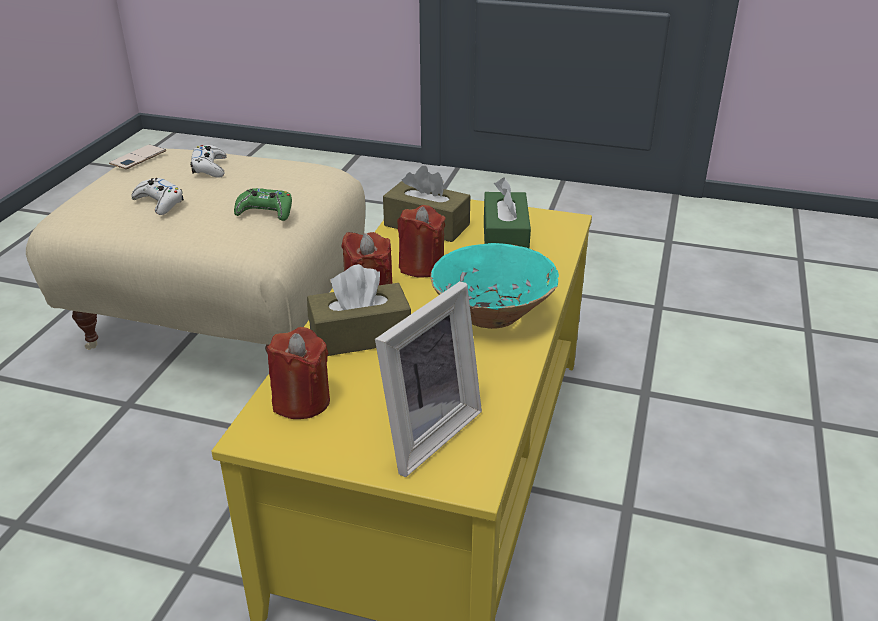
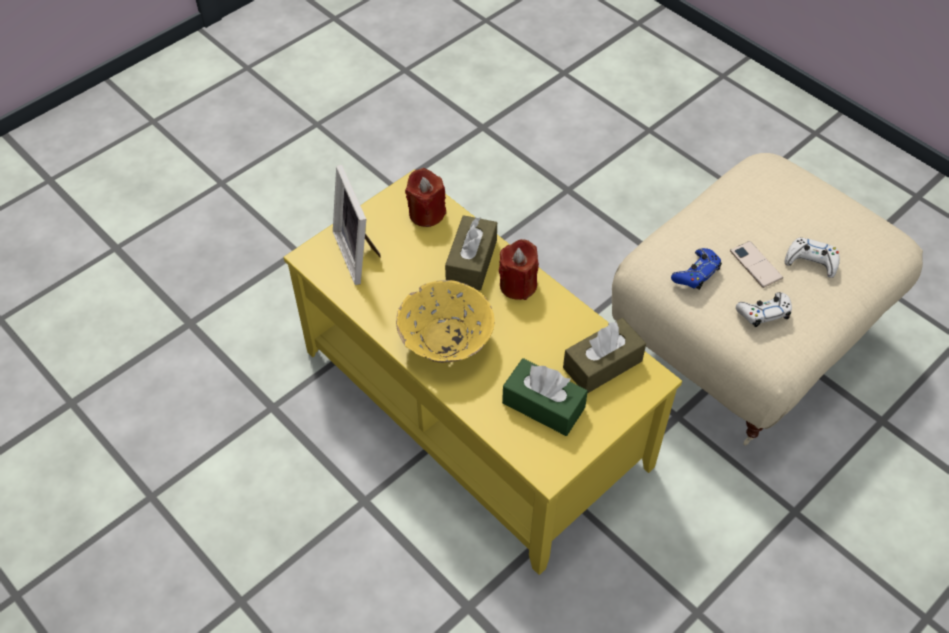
camera: 120 degrees right, 20 degrees up
phone [109,145,166,169] -> phone moved to [730,241,783,288]
white game controller [131,178,184,215] -> white game controller moved to [736,292,792,327]
green game controller [234,188,292,221] -> blue game controller [671,248,722,290]
red candle [397,205,446,278] -> none
turquoise bowl [430,243,559,329] -> yellow bowl [396,280,495,363]

